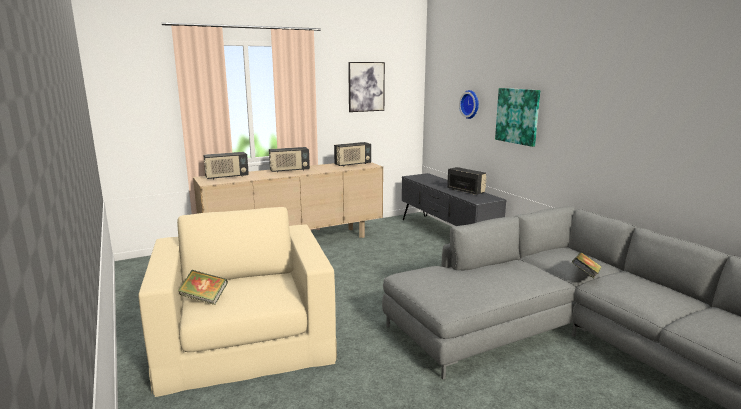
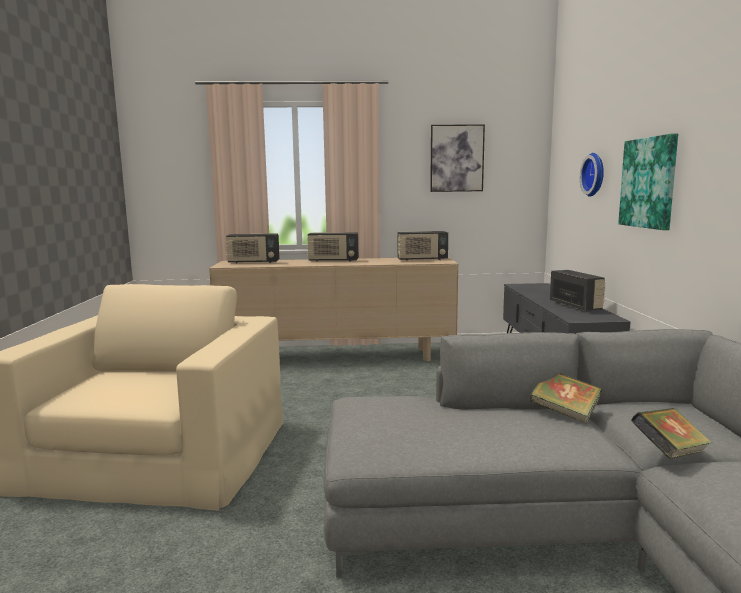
camera: 25 degrees right, 5 degrees down
book [178,270,228,305] -> book moved to [530,374,602,424]

